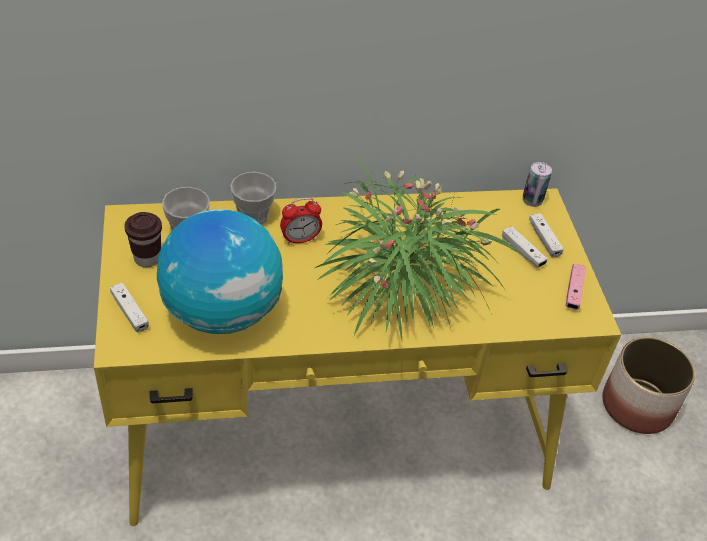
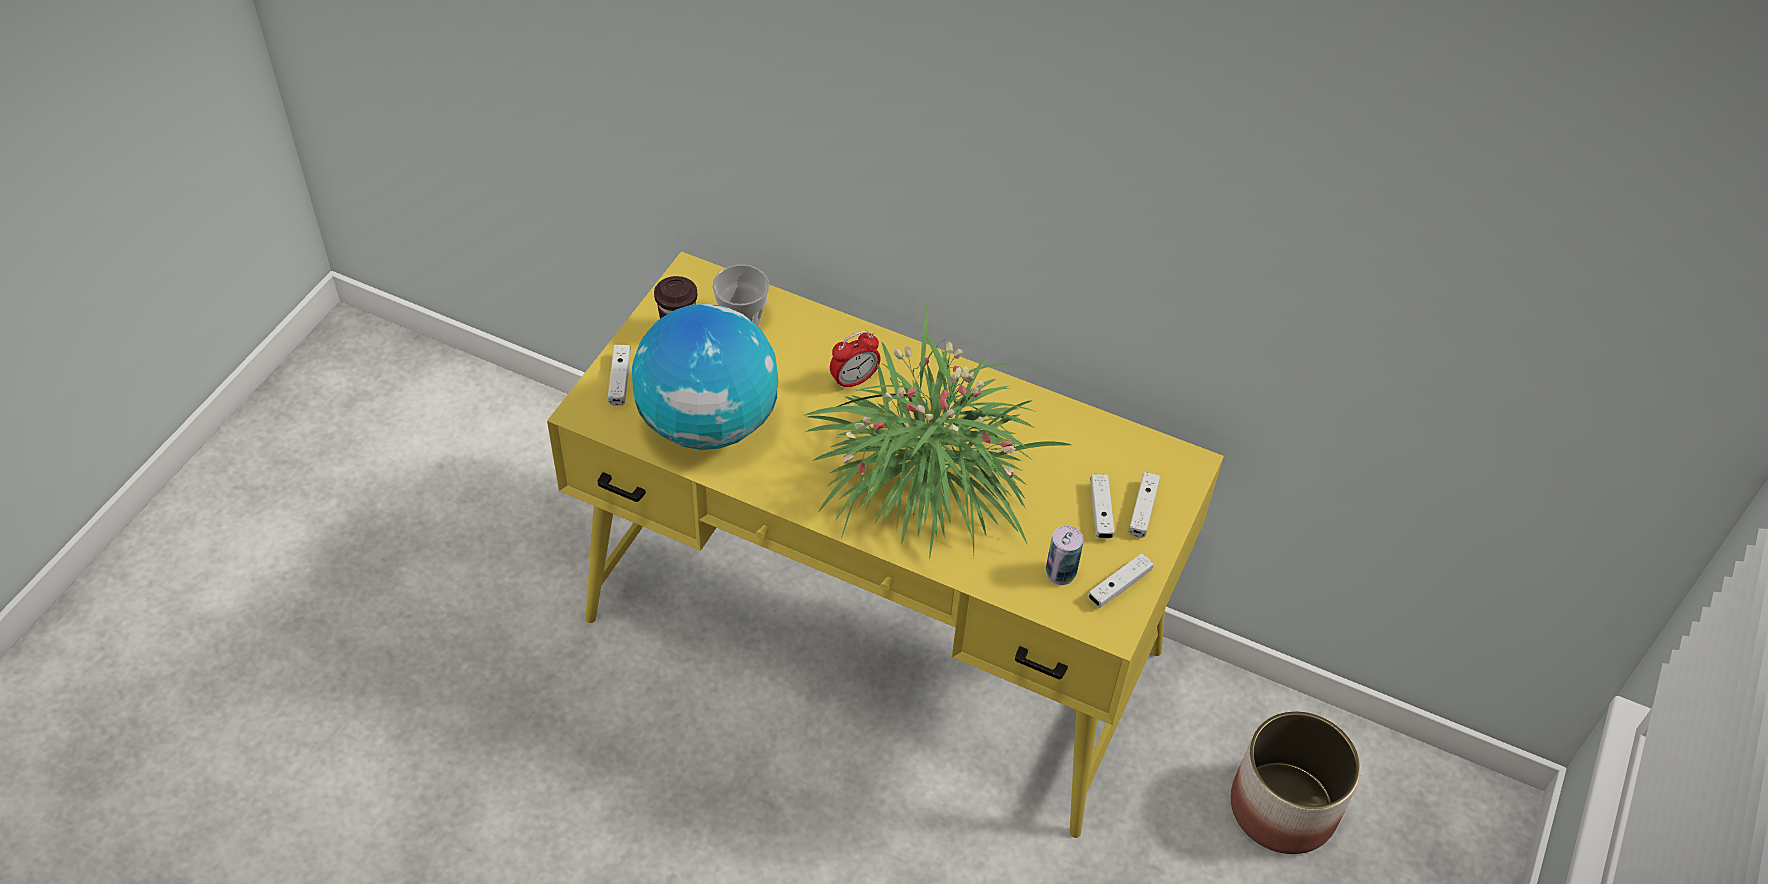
camera: 35 degrees right, 5 degrees up
cup [231,172,276,225] -> none
alarm clock [280,198,322,245] -> alarm clock turned 45 degrees counterclockwise [830,331,881,390]
can [523,162,552,207] -> can moved to [1046,526,1083,585]
pink game controller [565,264,586,310] -> white game controller [1088,553,1154,608]

